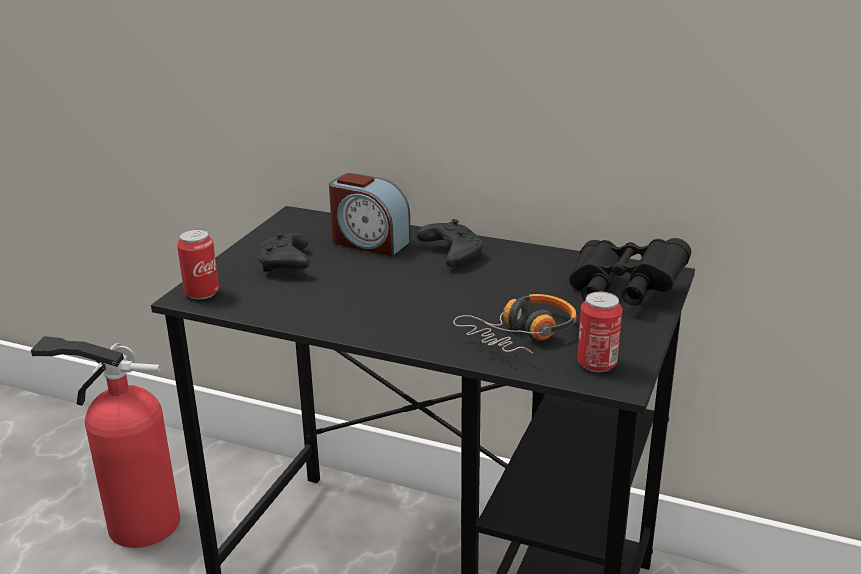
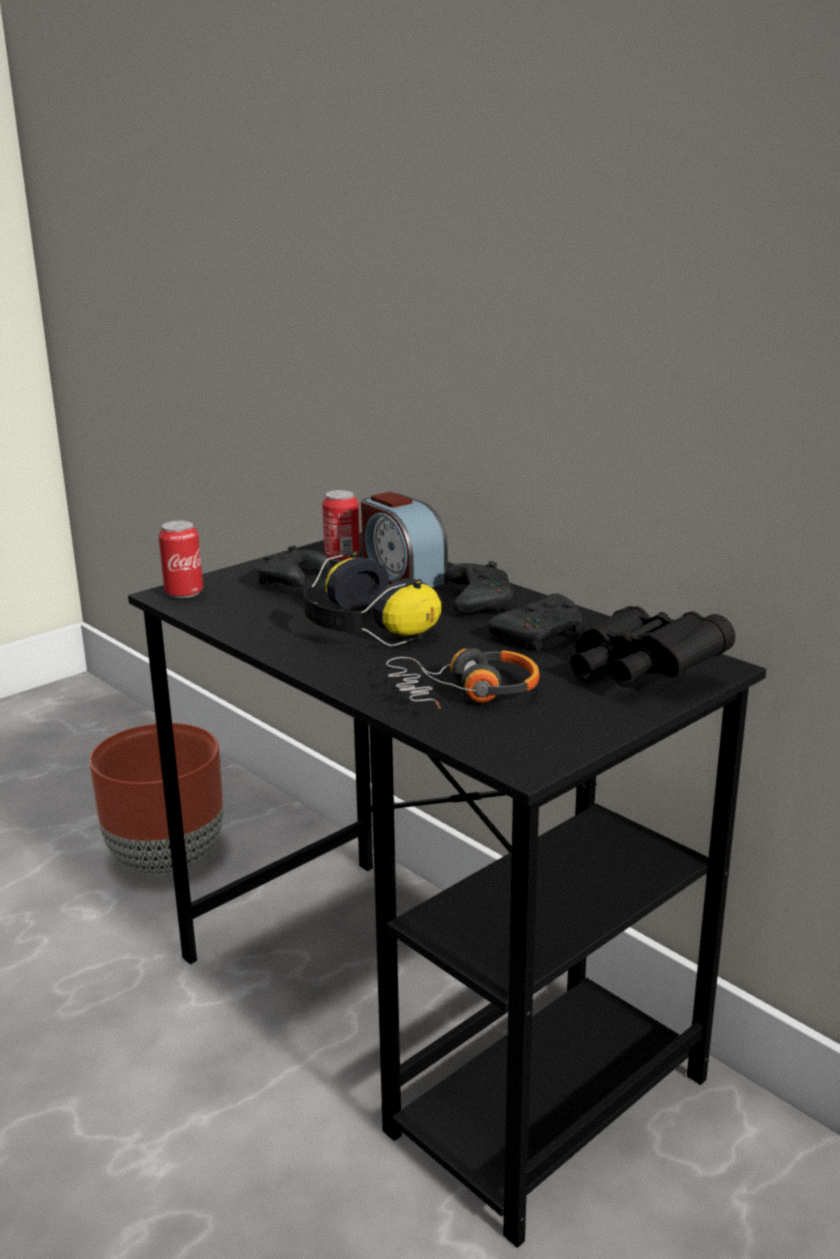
camera: 25 degrees right, 5 degrees down
fire extinguisher [31,336,180,548] -> brown planter [90,723,223,874]
can [577,291,622,372] -> can moved to [322,490,360,562]
none -> headphones [303,551,441,647]
none -> black game controller [488,594,583,651]

